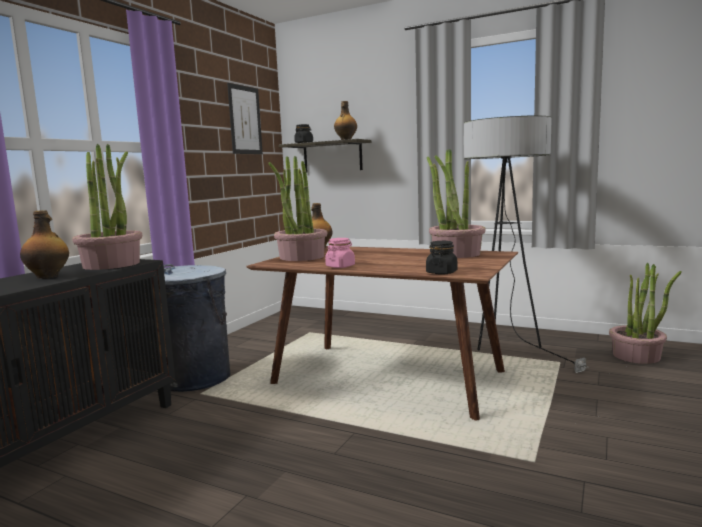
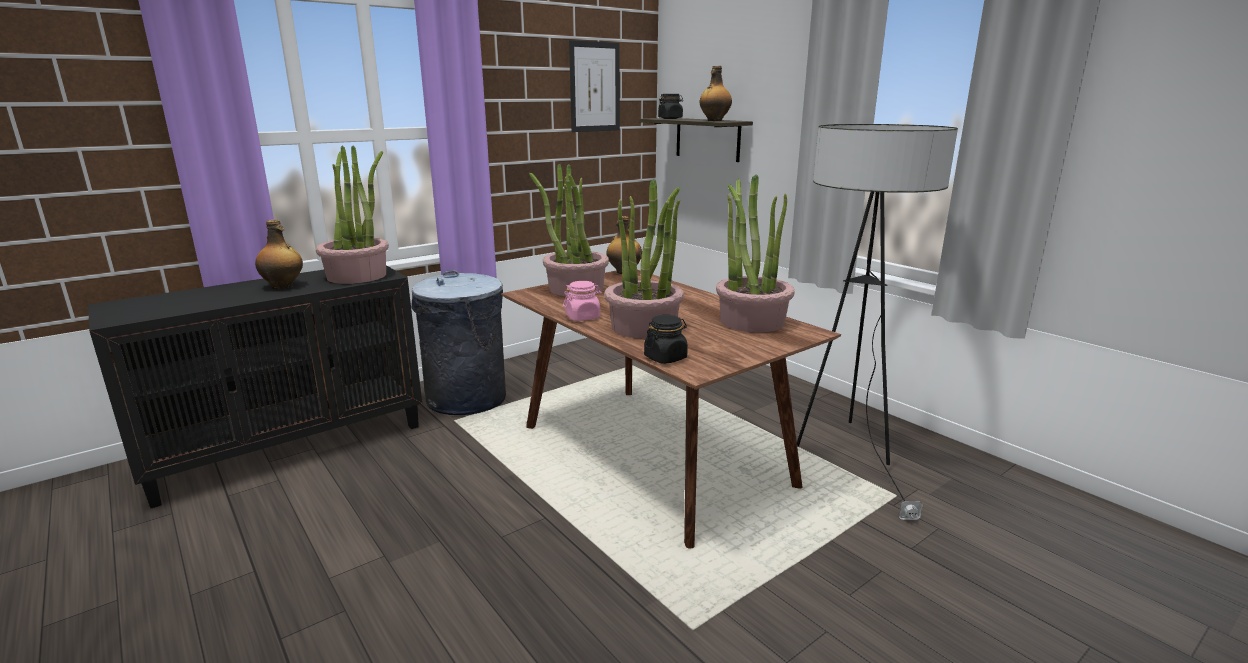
camera: 25 degrees right, 10 degrees up
potted plant [609,263,682,364] -> potted plant moved to [604,179,684,338]

